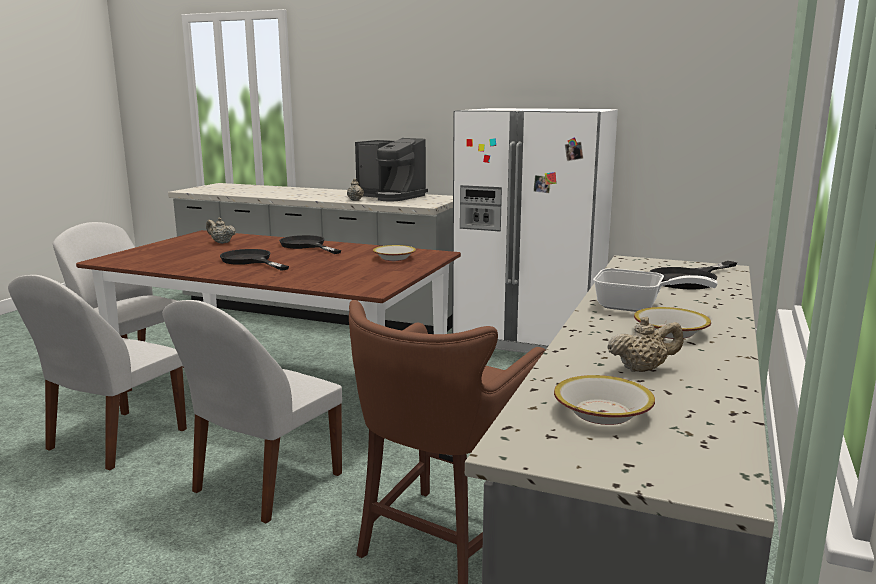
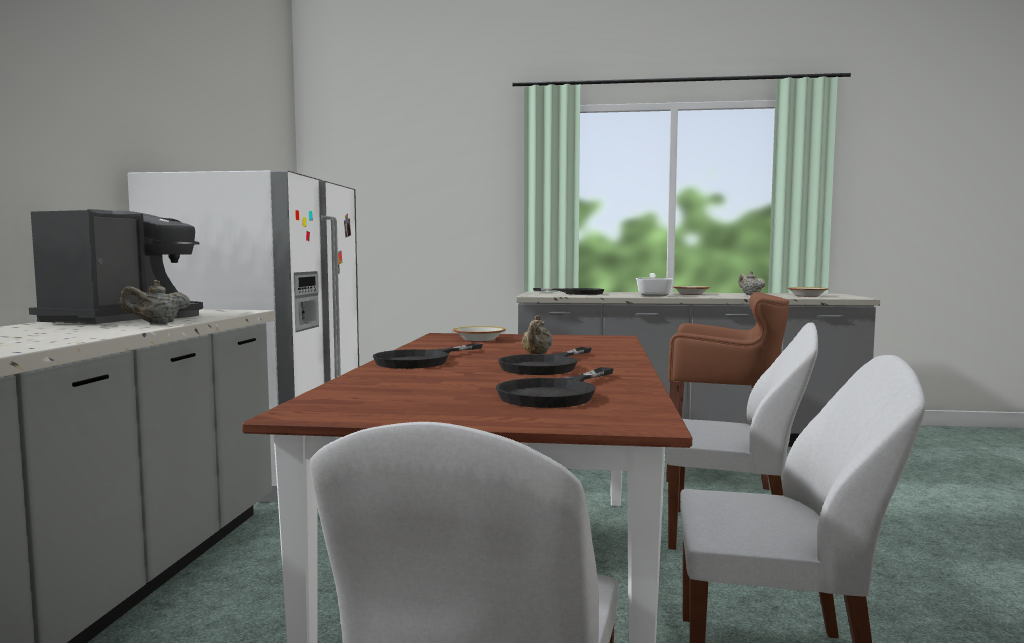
camera: 105 degrees left, 10 degrees down
beige teapot [206,218,236,244] -> beige teapot moved to [521,314,553,354]
none -> black frying pan [496,367,614,408]

